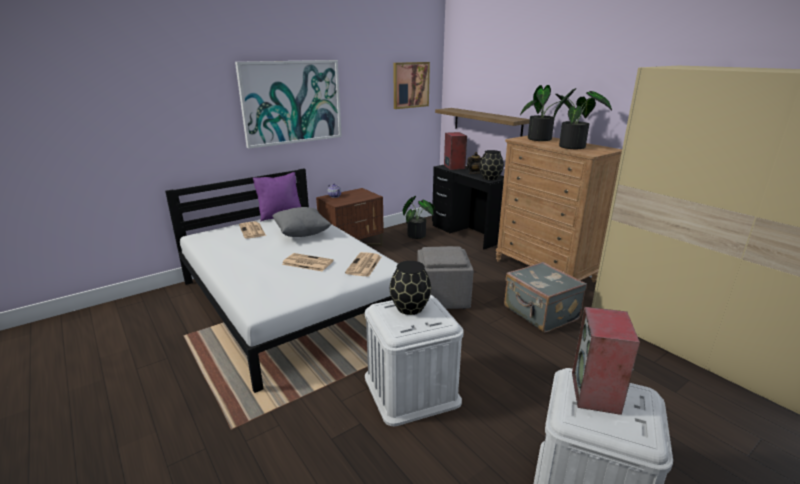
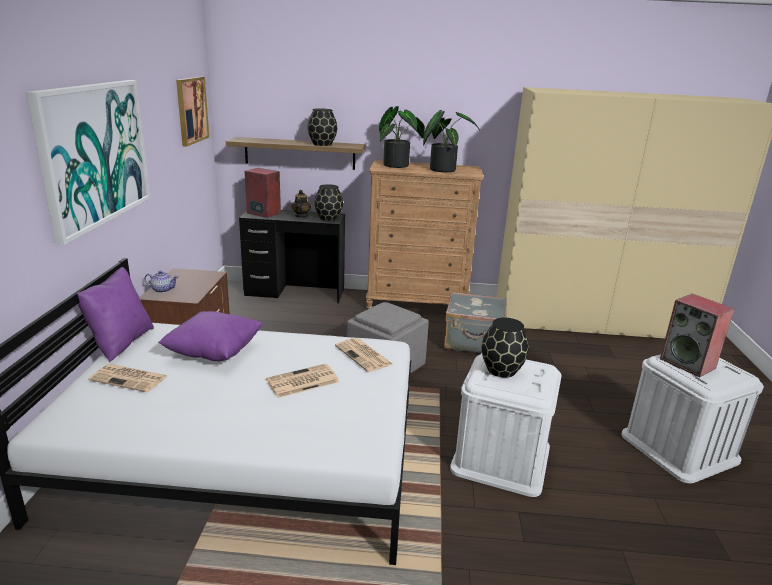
camera: 50 degrees left, 0 degrees up
grey pillow [272,207,331,237] -> purple pillow [158,311,263,361]
potted plant [402,196,435,239] -> none
none -> black vase [307,109,337,146]

